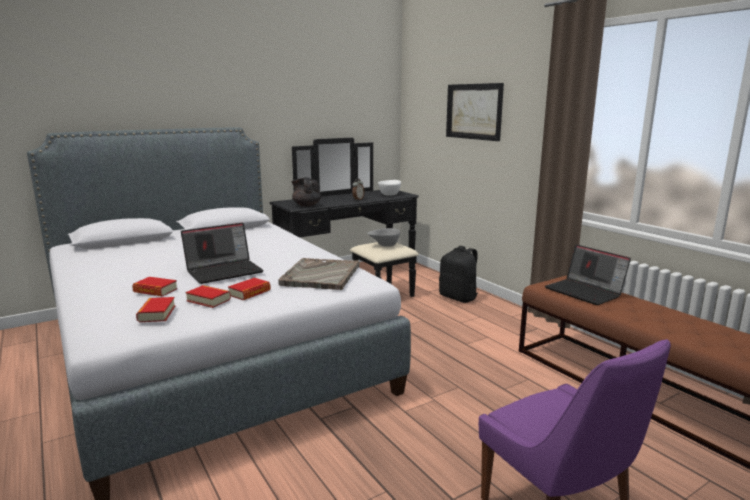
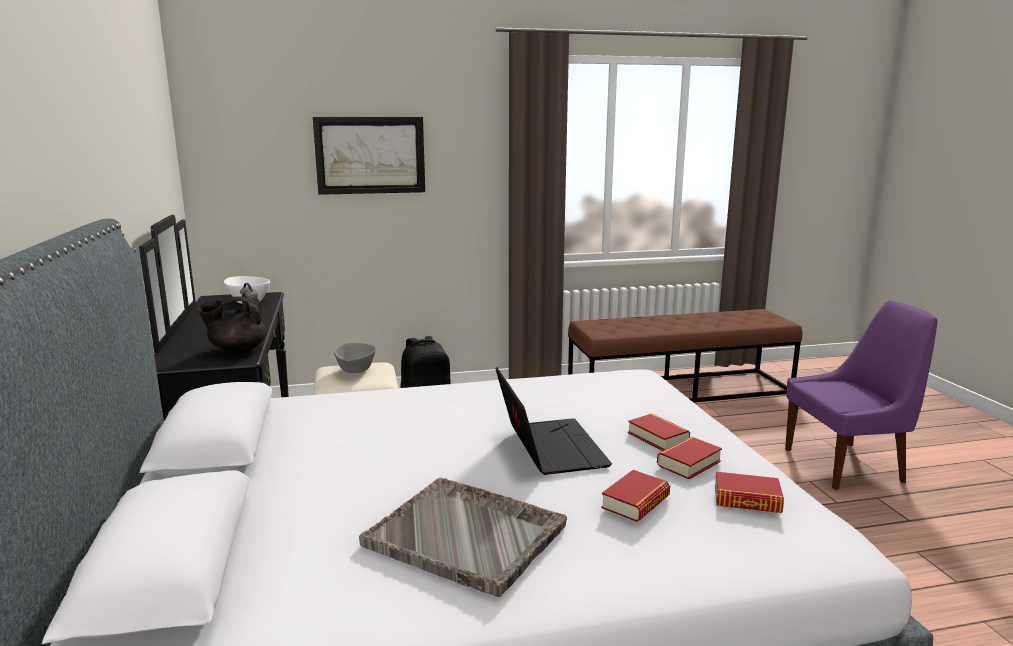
camera: 70 degrees left, 0 degrees up
grey tray [278,258,359,290] -> grey tray moved to [359,478,567,597]
laptop [545,244,631,305] -> none

